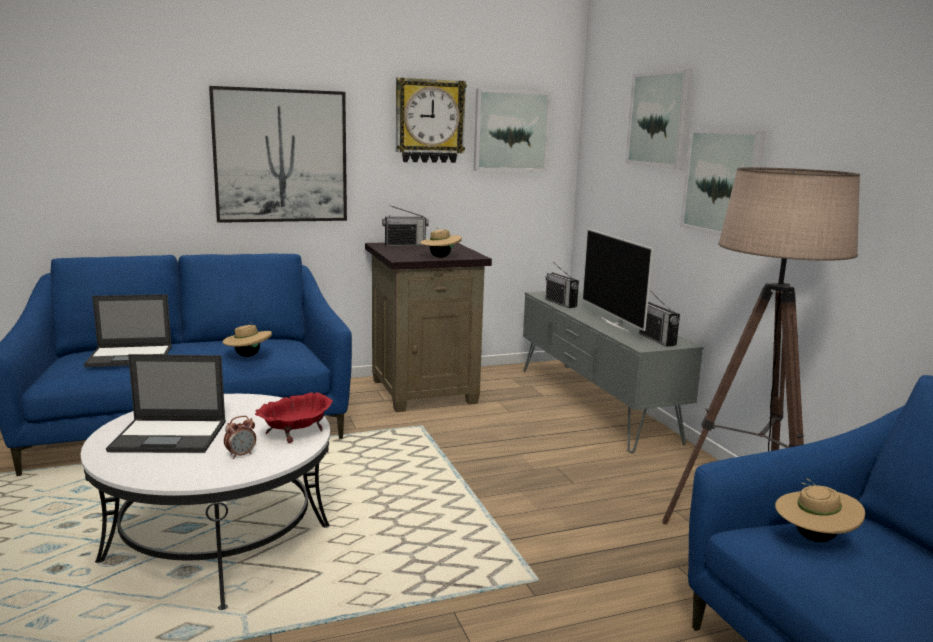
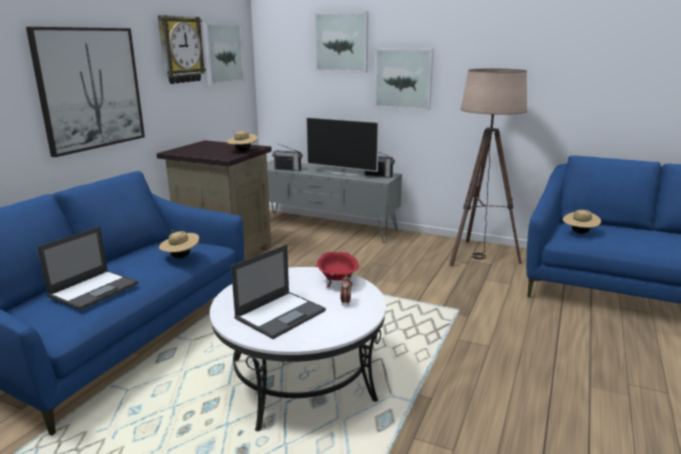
camera: 45 degrees left, 5 degrees up
radio [382,205,429,246] -> none

